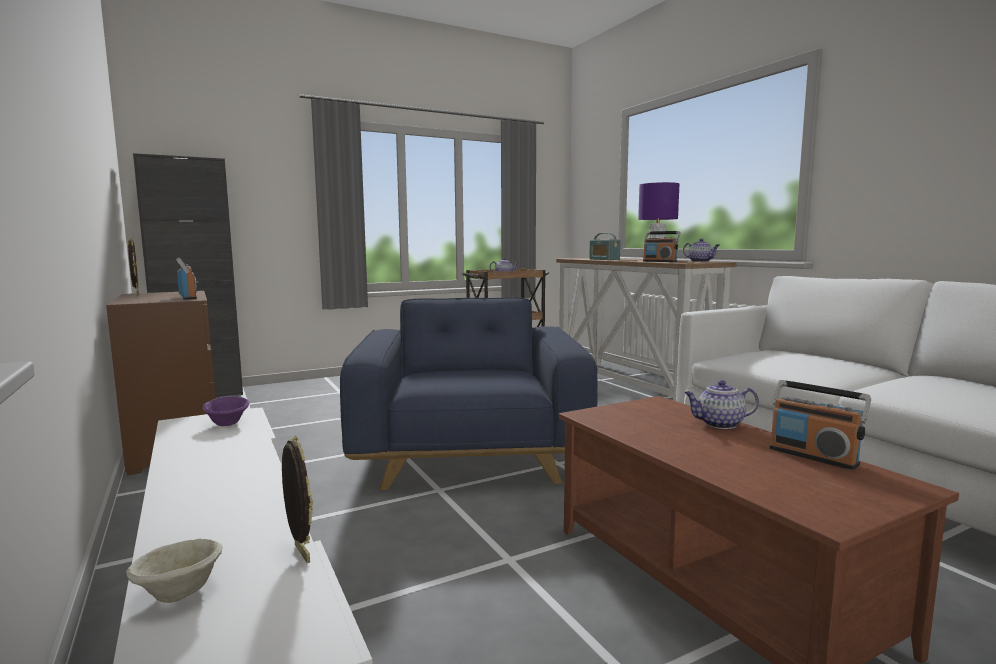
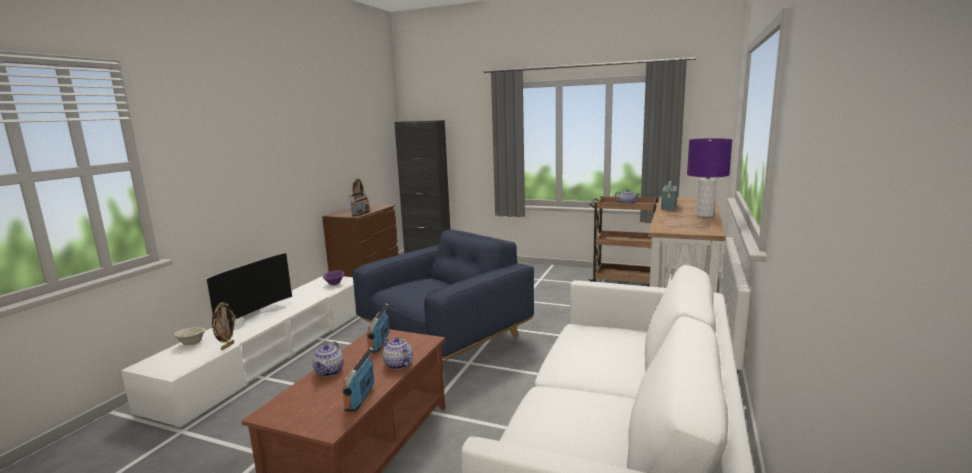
camera: 50 degrees right, 5 degrees up
radio [643,231,681,262] -> radio moved to [367,303,389,352]
teapot [683,239,719,262] -> teapot moved to [312,341,344,376]
none -> television [206,253,292,330]

